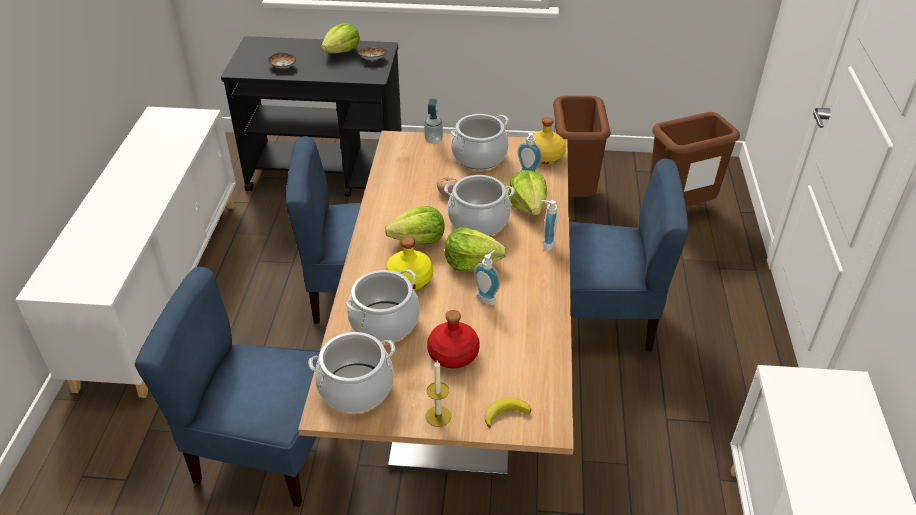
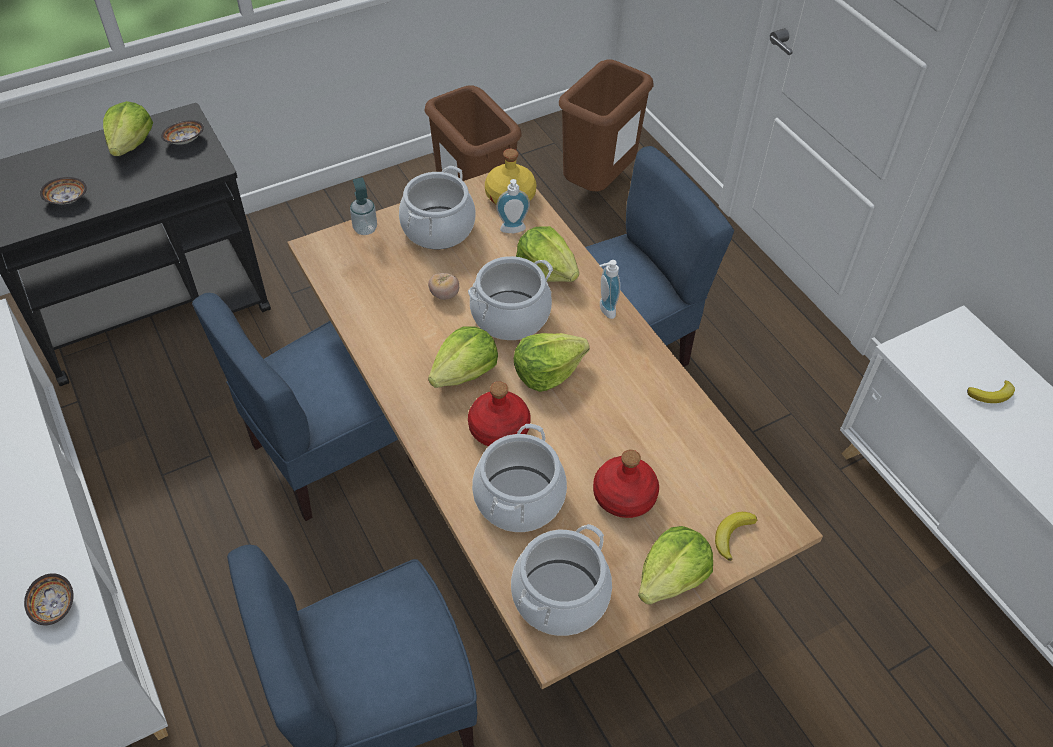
camera: 35 degrees left, 10 degrees up
yellow bottle [385,237,433,290] -> red bottle [468,381,531,446]
candle [426,361,451,427] -> lettuce [638,526,713,605]
soap dispenser [474,250,500,305] -> none
none -> bowl [24,573,74,625]
none -> banana [967,380,1015,403]

